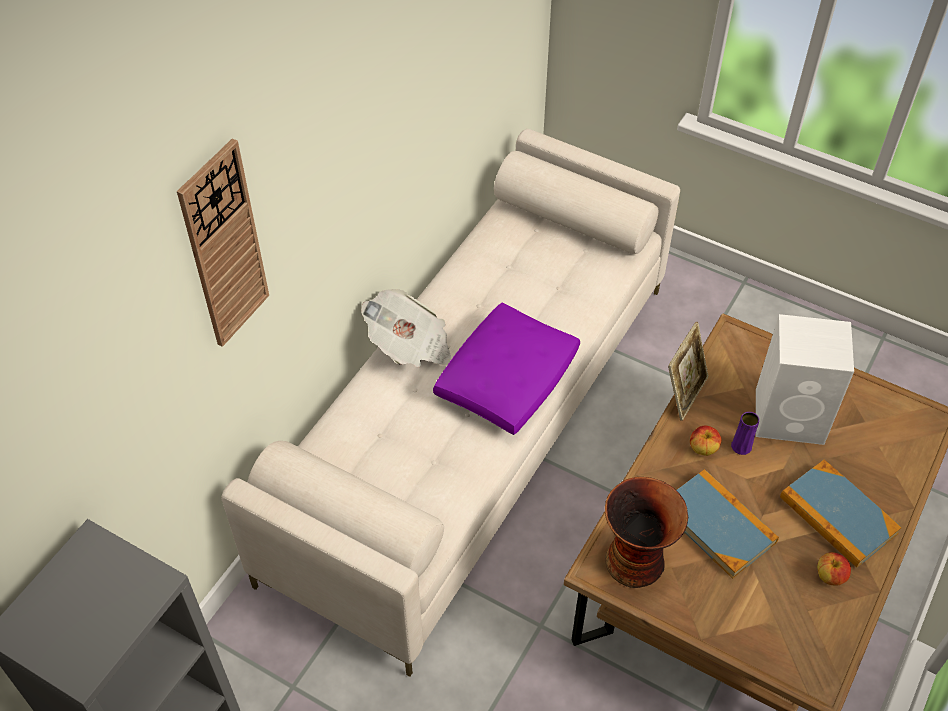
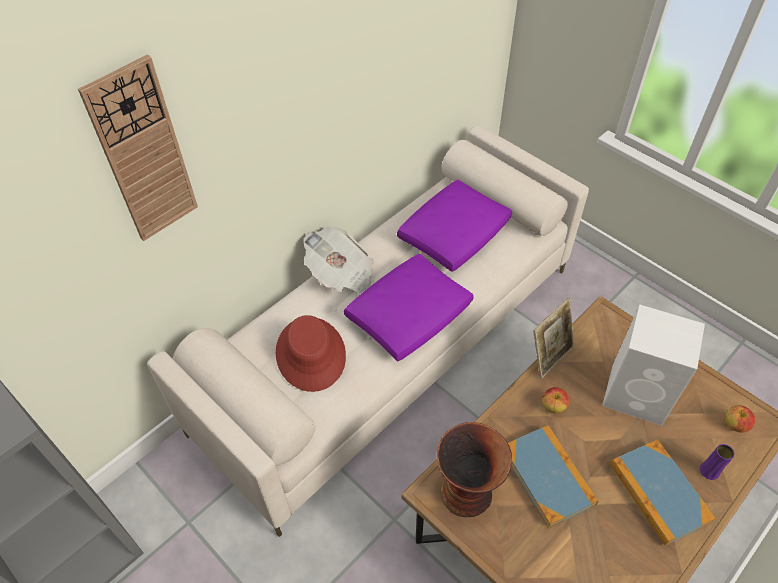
camera: 15 degrees right, 0 degrees up
purple vase [731,412,759,455] -> purple vase moved to [700,444,734,480]
apple [817,552,851,586] -> apple moved to [726,405,755,433]
none -> red hat [276,315,346,392]
none -> purple pillow [397,180,512,272]

